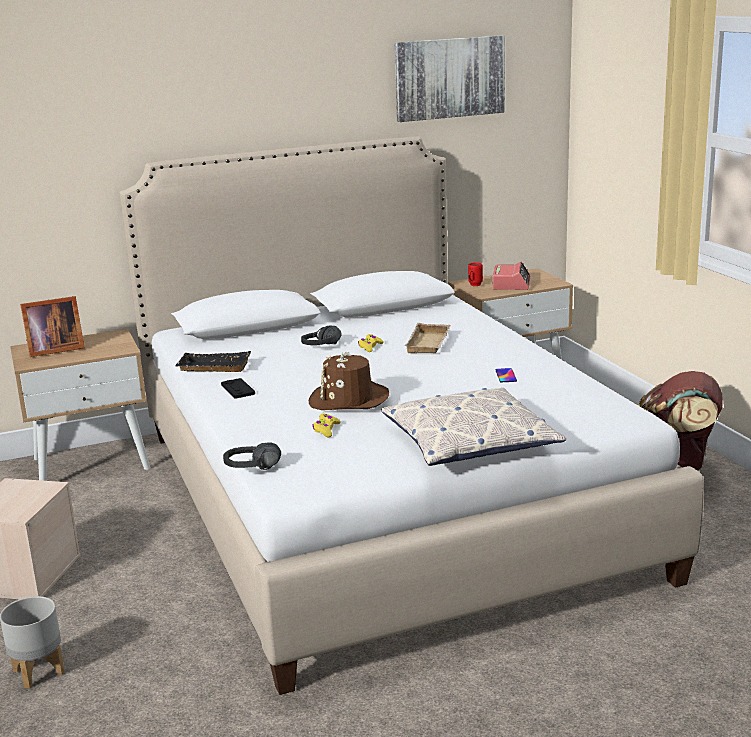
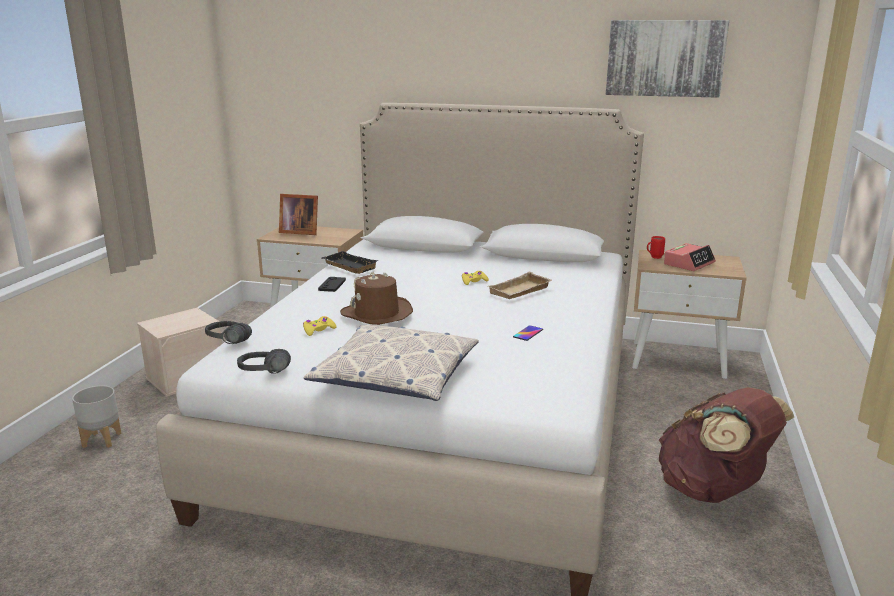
camera: 35 degrees right, 0 degrees up
black headphones [301,326,342,345] -> black headphones moved to [237,349,291,374]

